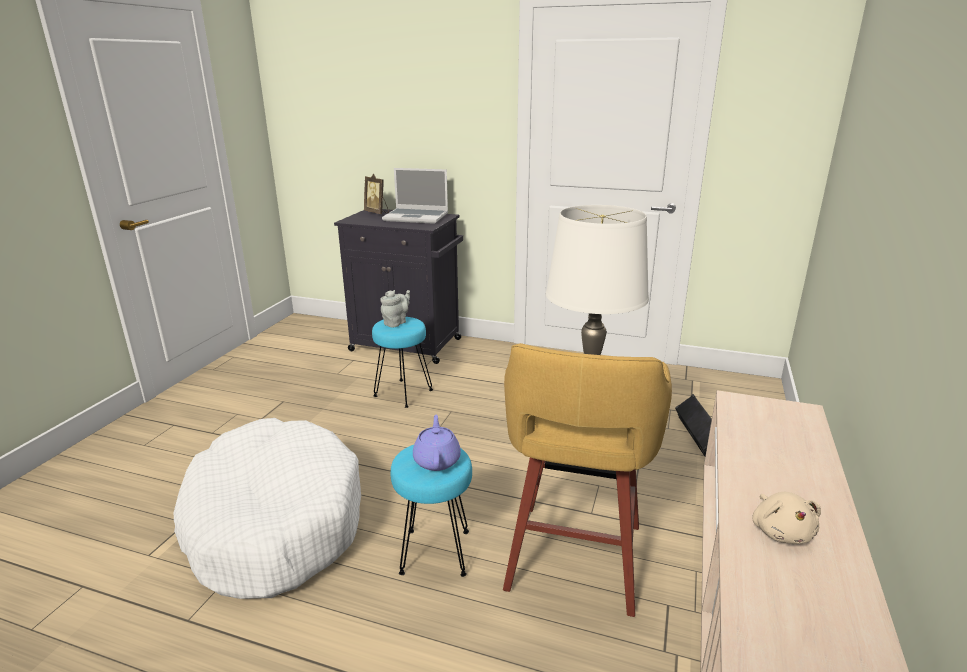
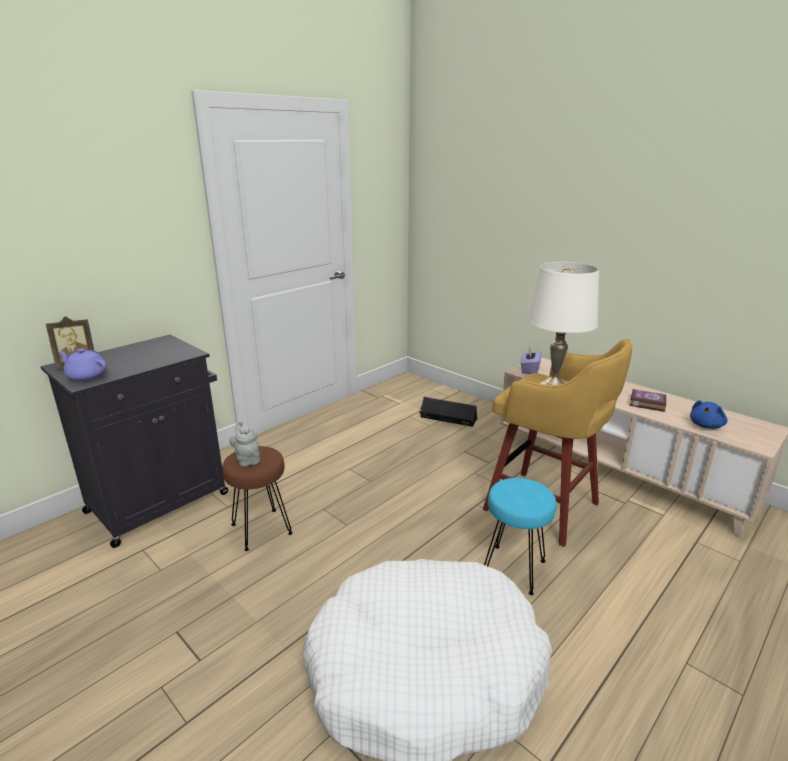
camera: 65 degrees left, 0 degrees up
turquoise stool [372,317,433,408] -> brown stool [222,446,293,551]
laptop [382,168,448,224] -> none
purple teapot [413,415,461,471] -> purple teapot moved to [58,348,107,382]
beige plush toy [752,492,821,544] -> book [630,389,666,412]
none -> purple tissue box [521,348,542,374]
none -> blue plush toy [690,400,727,429]

